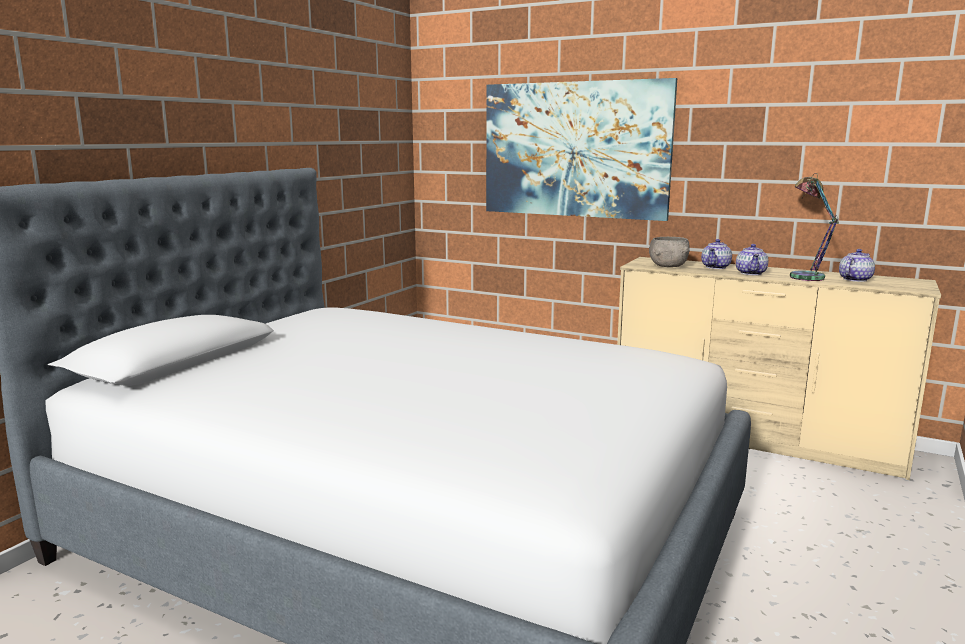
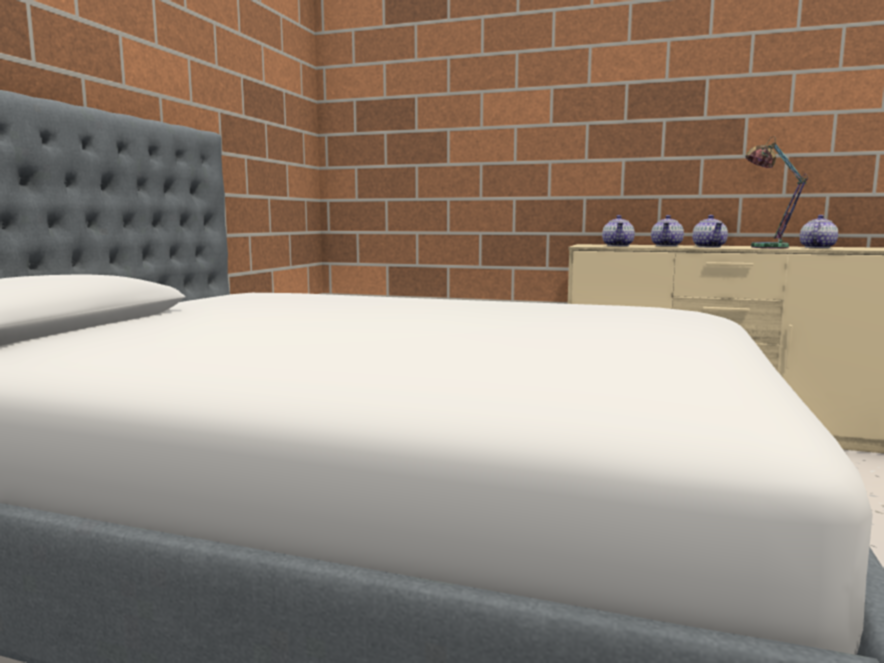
camera: 10 degrees left, 5 degrees down
picture [486,78,677,221] -> none
grey bowl [649,237,690,267] -> teapot [602,215,635,246]

